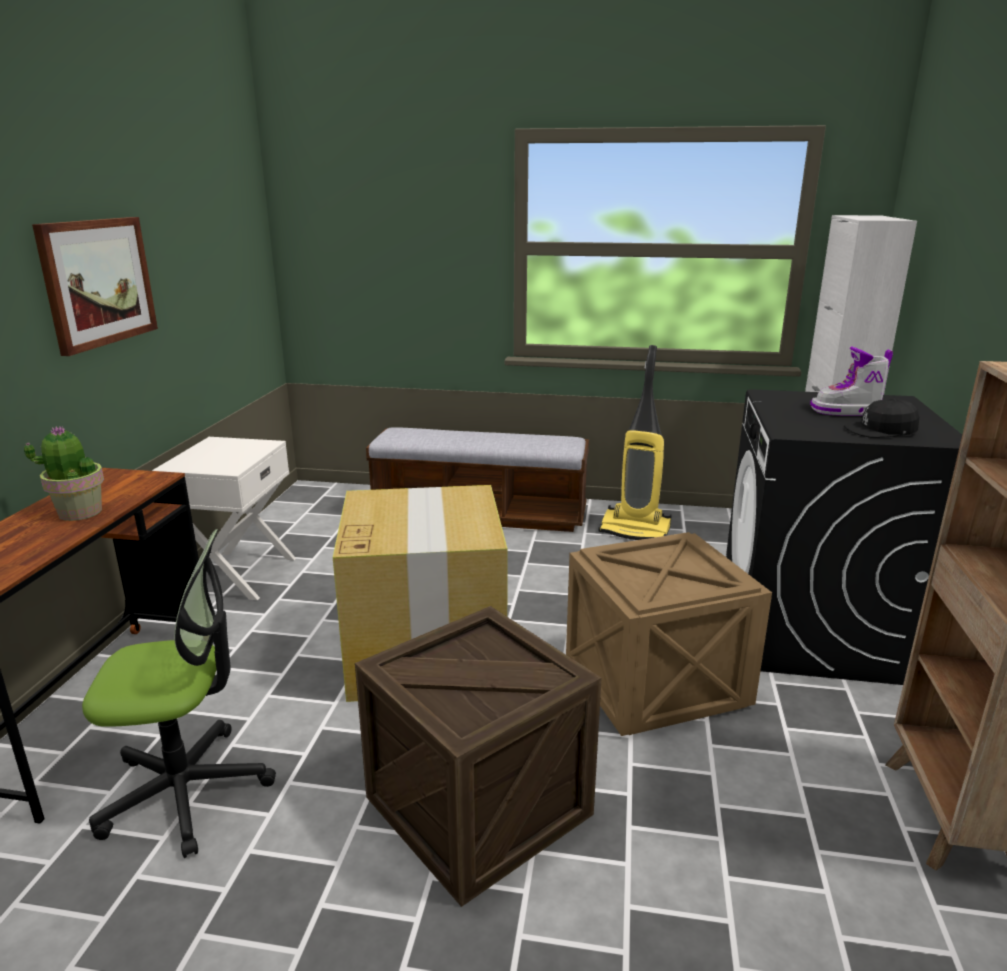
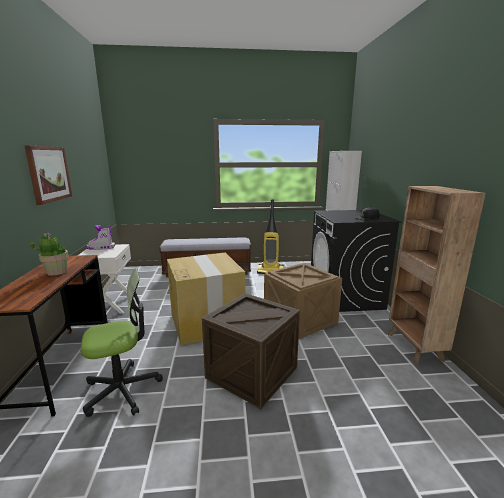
camera: 15 degrees left, 5 degrees down
boot [810,347,893,416] -> boot moved to [86,225,115,250]

